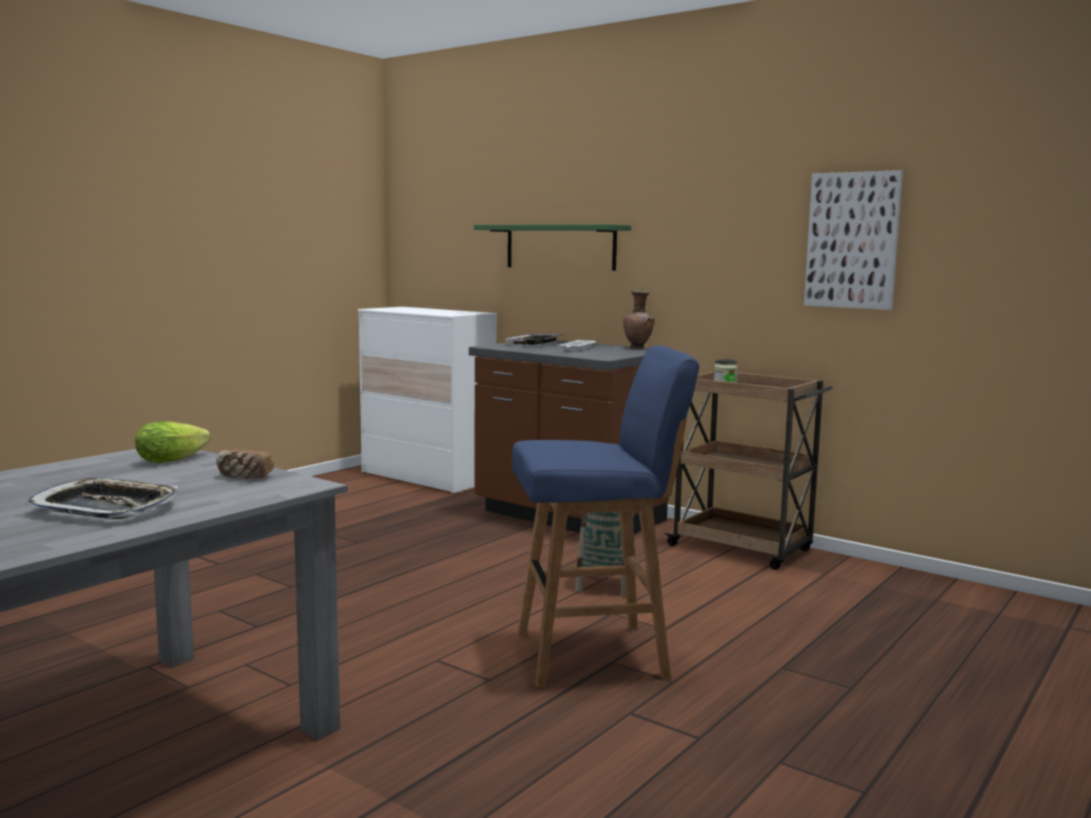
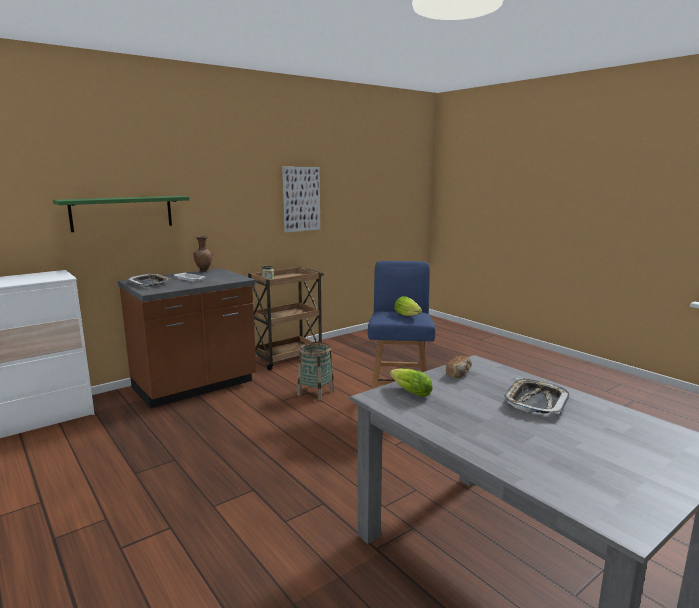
camera: 75 degrees left, 5 degrees up
none -> lettuce [394,296,422,316]

